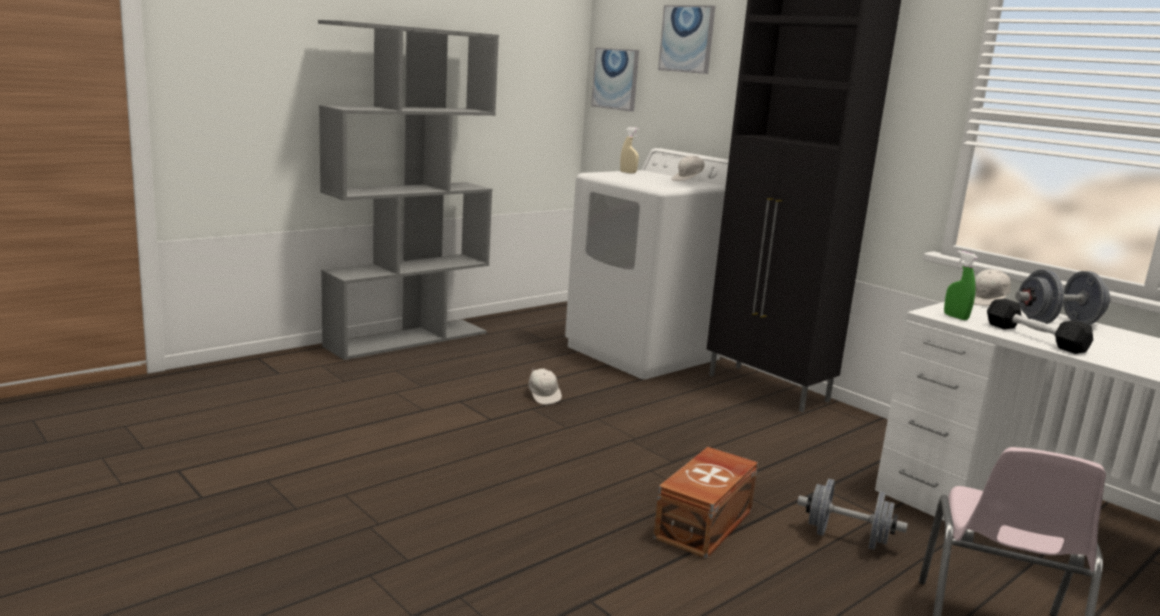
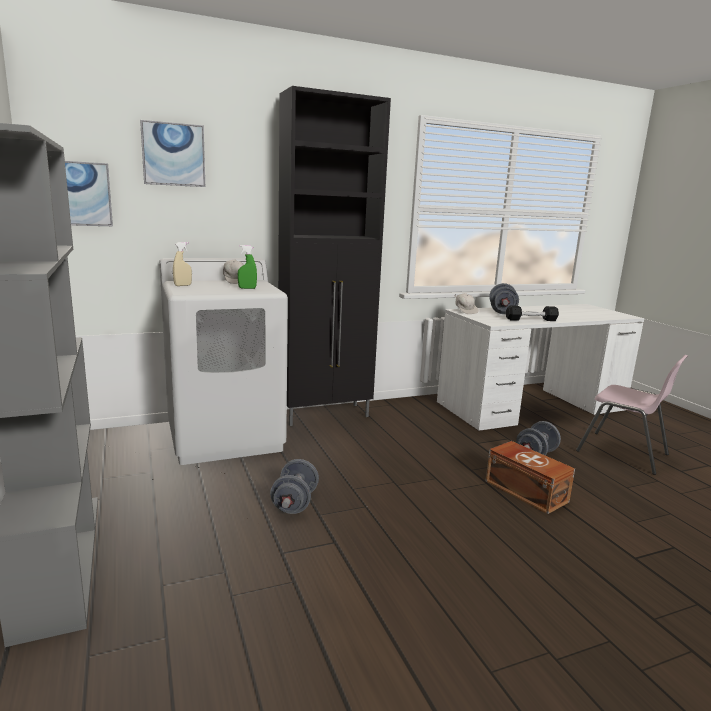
camera: 70 degrees left, 0 degrees up
white cap [528,368,562,405] -> grey dumbbell [270,459,319,514]
green spray bottle [944,251,977,320] -> green spray bottle moved to [238,245,257,289]

